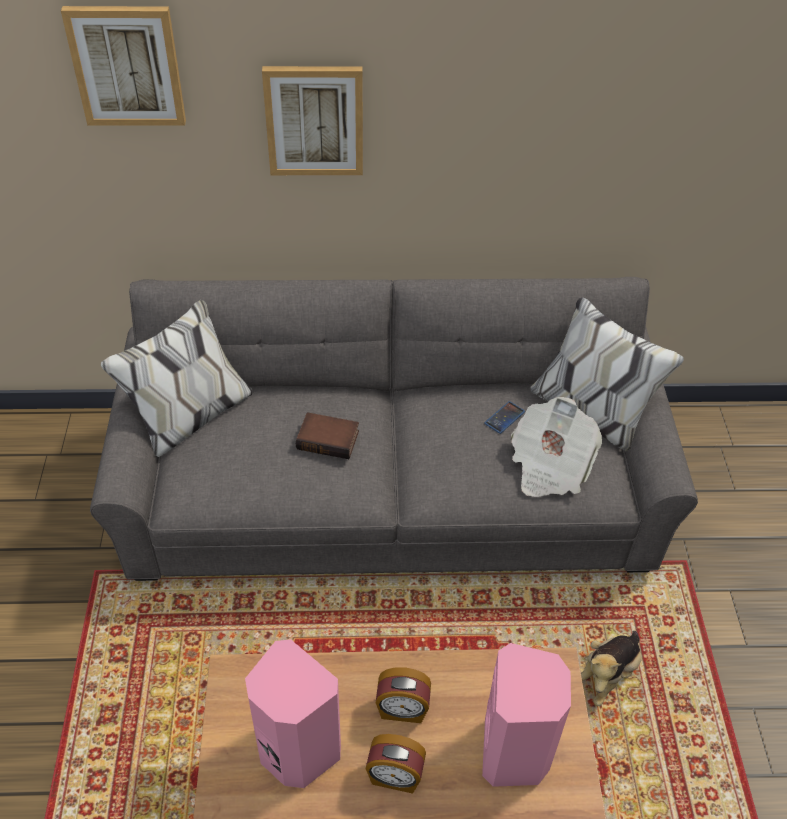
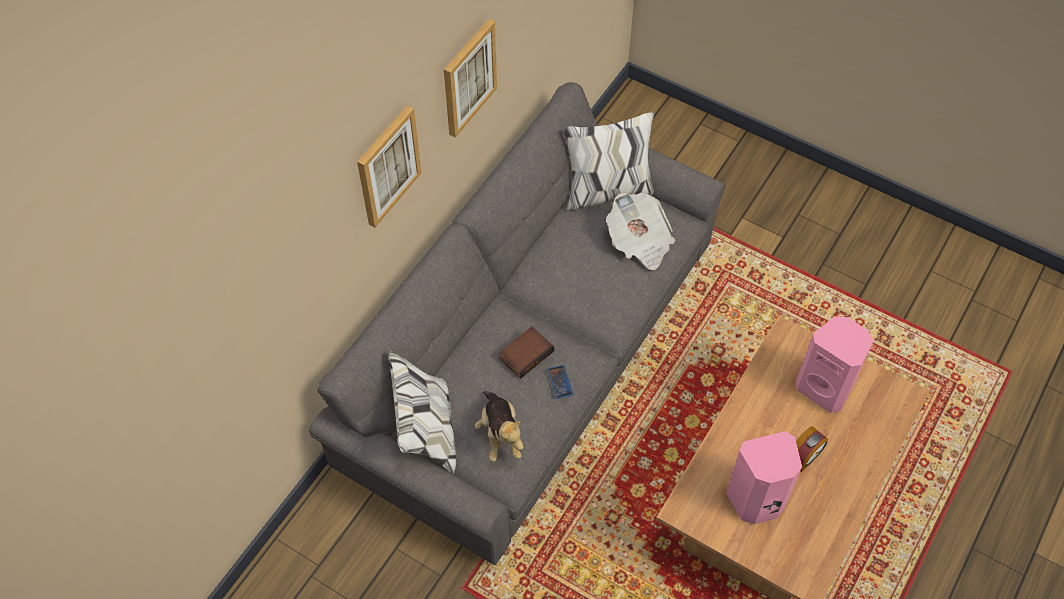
camera: 55 degrees left, 10 degrees up
picture [61,6,186,126] -> picture moved to [444,19,497,138]
alarm clock [376,667,431,723] -> none
phone [484,401,525,434] -> phone moved to [547,365,573,399]
plush toy [581,631,642,706] -> plush toy moved to [475,391,523,462]

